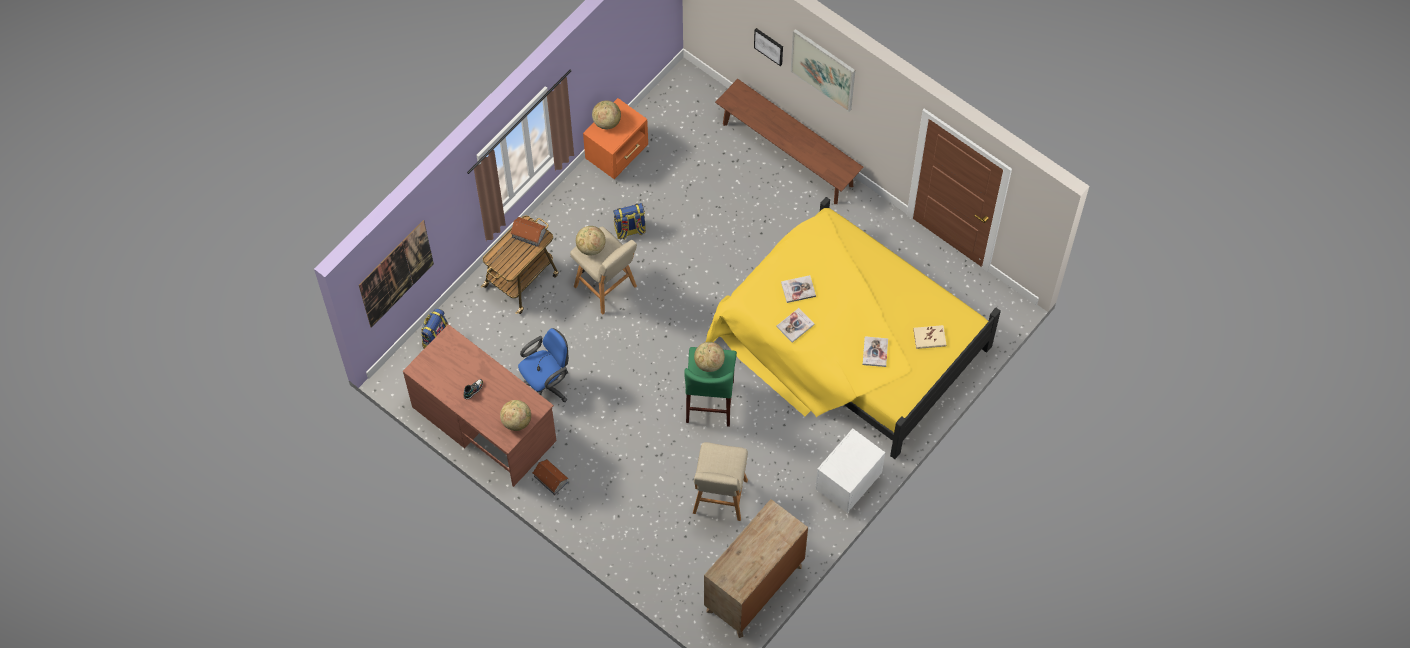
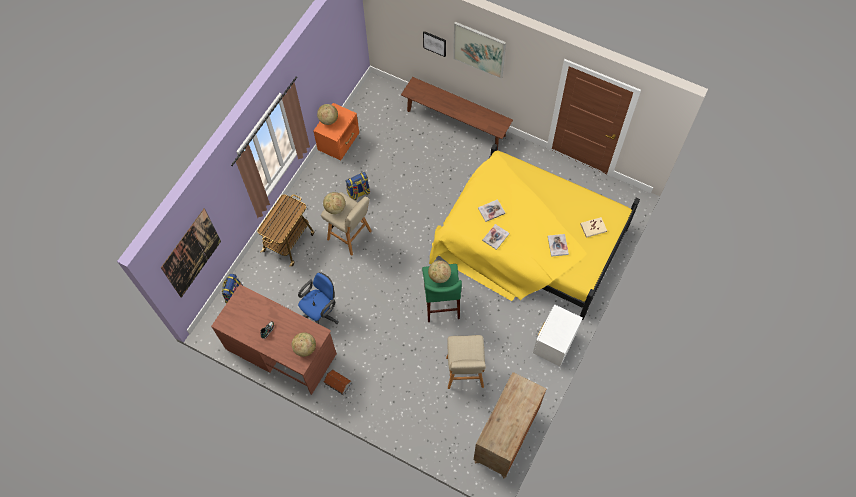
camera: 10 degrees left, 0 degrees up
toy house [511,217,546,247] -> none

